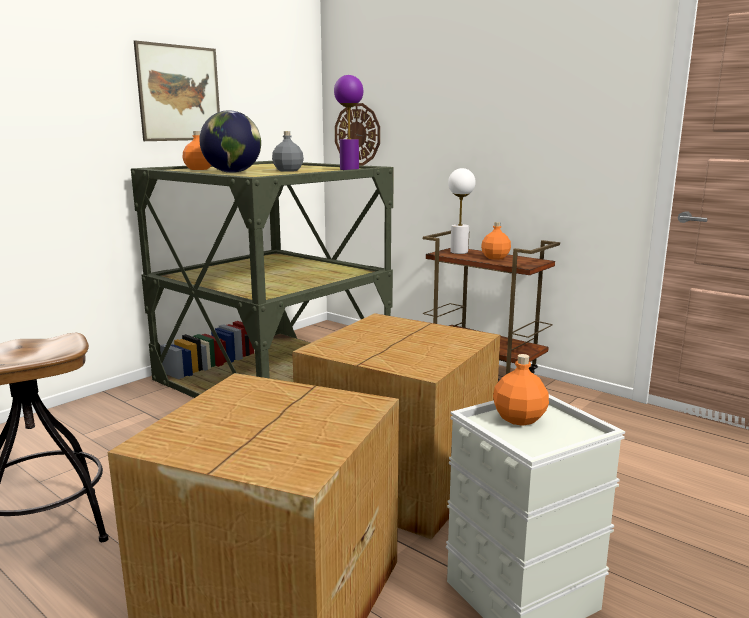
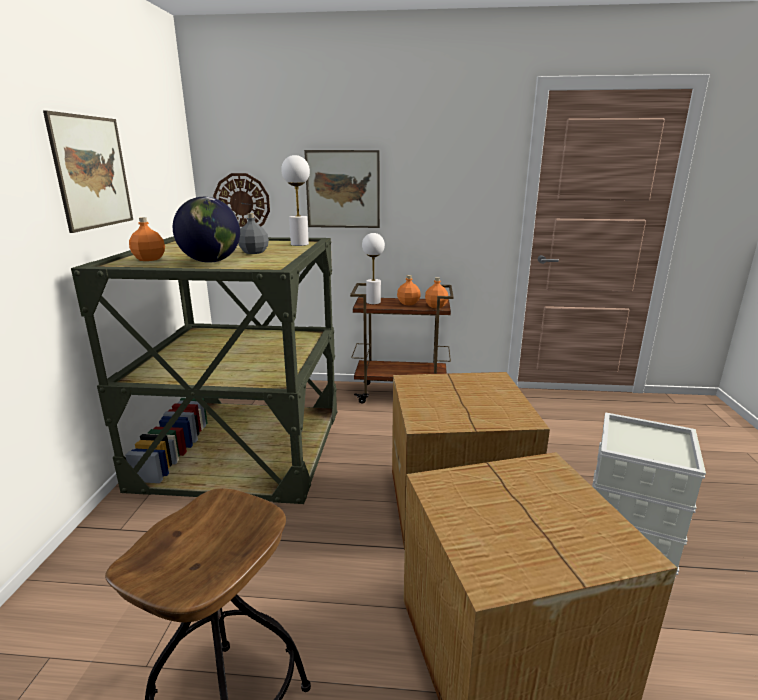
camera: 35 degrees left, 5 degrees up
purple table lamp [334,75,363,170] -> white table lamp [281,155,310,246]
orange bottle [493,354,549,426] -> orange bottle moved to [425,277,448,308]
none -> picture [304,150,380,228]

